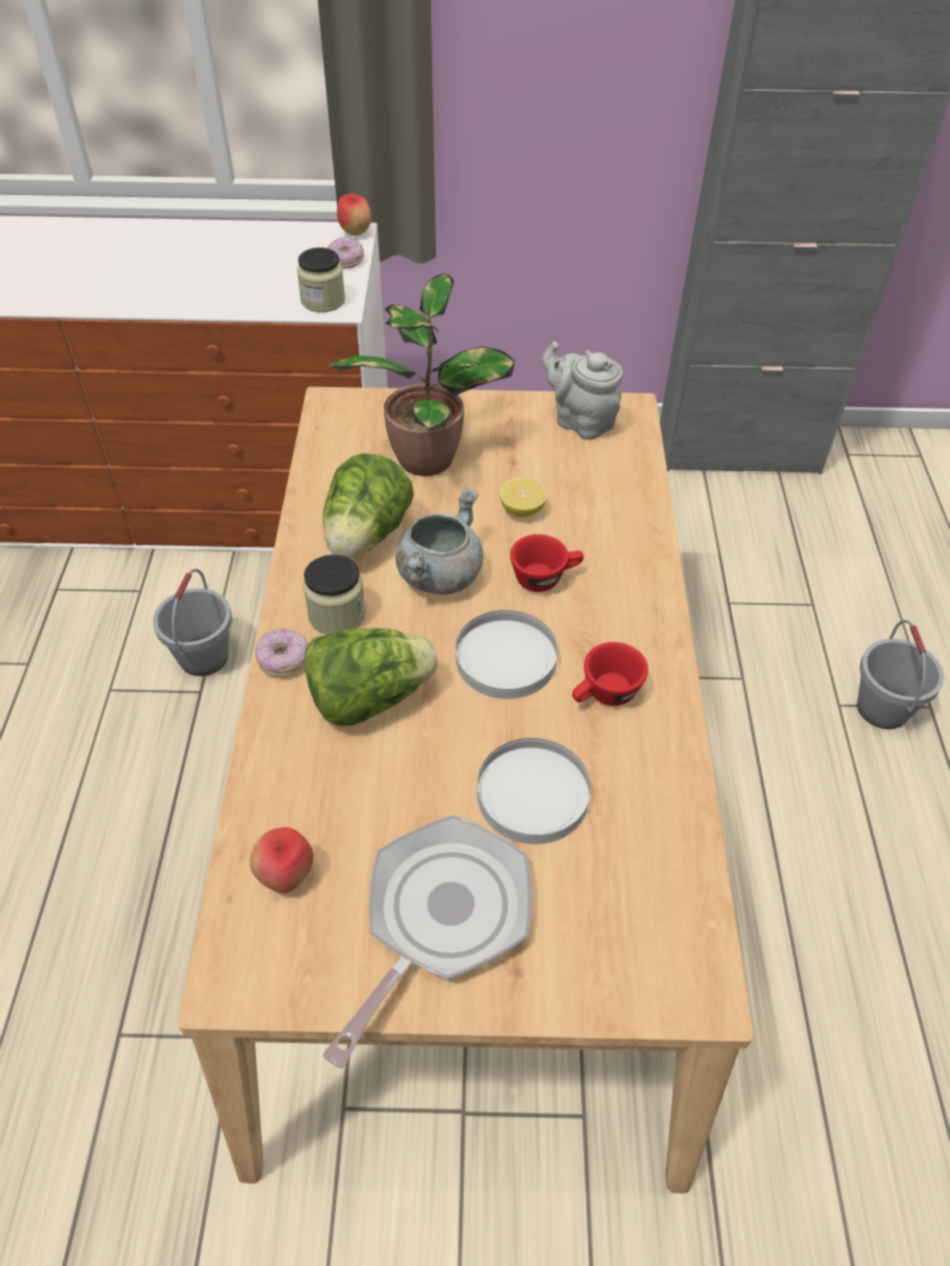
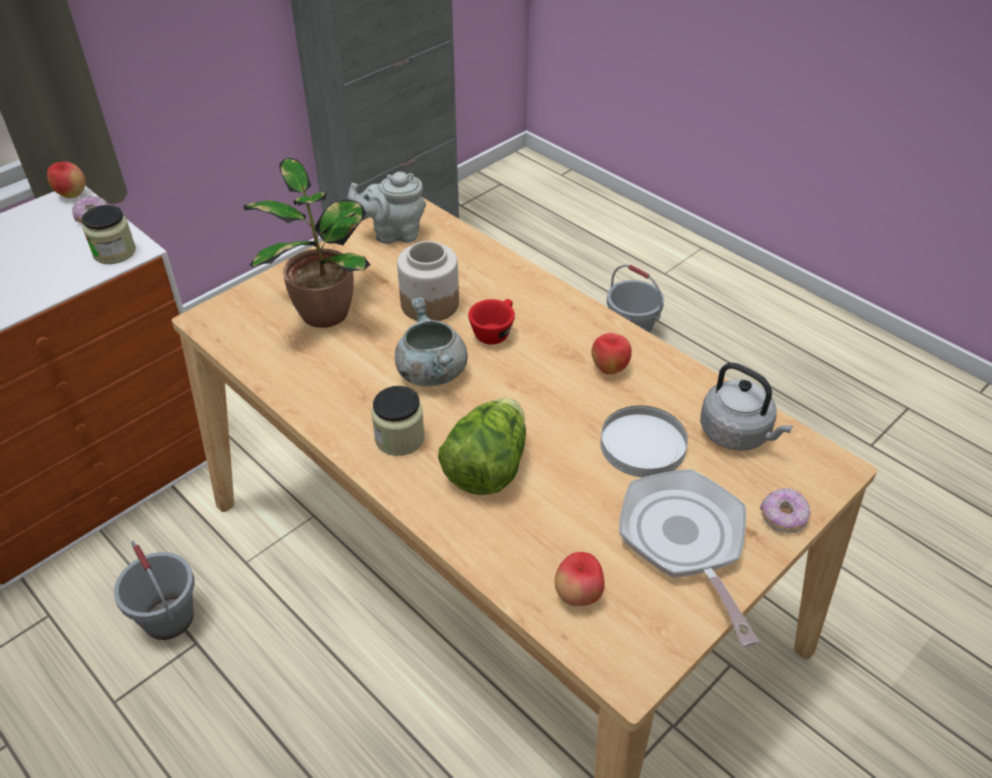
camera: 45 degrees left, 5 degrees down
donut [256,629,308,677] -> donut moved to [760,488,811,534]
lettuce [323,453,414,559] -> none
white plate [455,610,558,699] -> none
lemon [500,478,547,517] -> jar [397,241,459,321]
red cup [572,642,648,706] -> apple [592,333,632,375]
none -> grey kettle [700,363,793,451]

